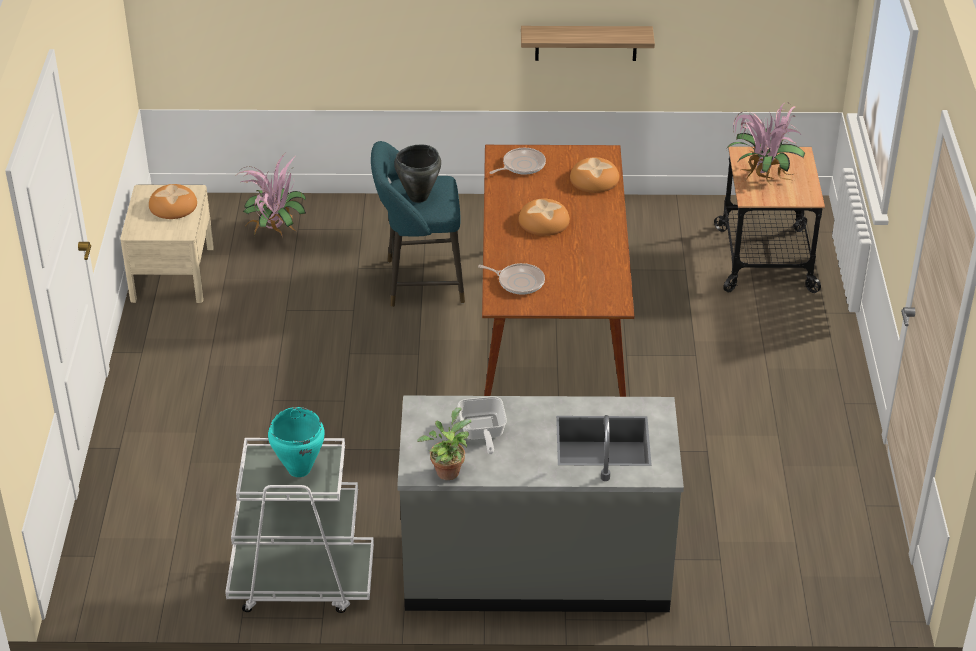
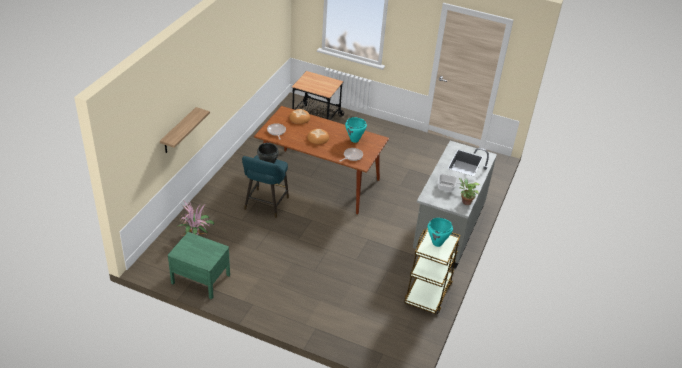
camera: 70 degrees left, 0 degrees up
beige nightstand [120,185,214,303] -> green nightstand [168,232,230,299]
bread [149,184,197,219] -> none
white cart [225,438,374,613] -> brown cart [404,227,460,314]
shelf [521,26,655,61] -> shelf moved to [160,107,210,153]
potted plant [726,102,805,184] -> none
none -> turquoise cooking pot [345,117,367,143]

